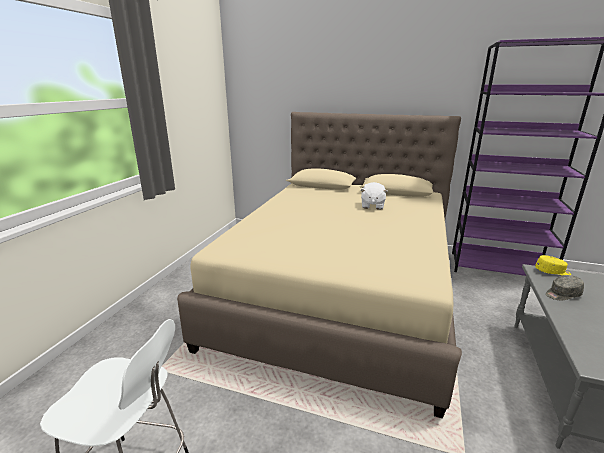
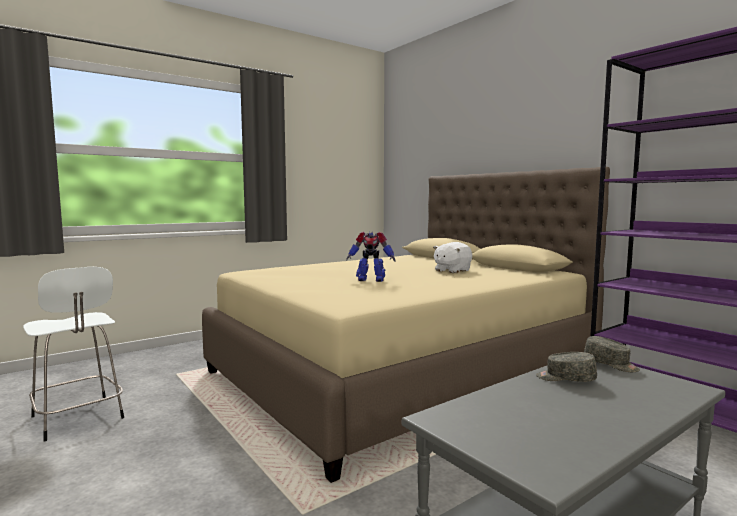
camera: 35 degrees right, 15 degrees down
yellow cap [535,255,571,276] -> grey cap [584,336,640,372]
none -> toy robot [346,231,395,282]

